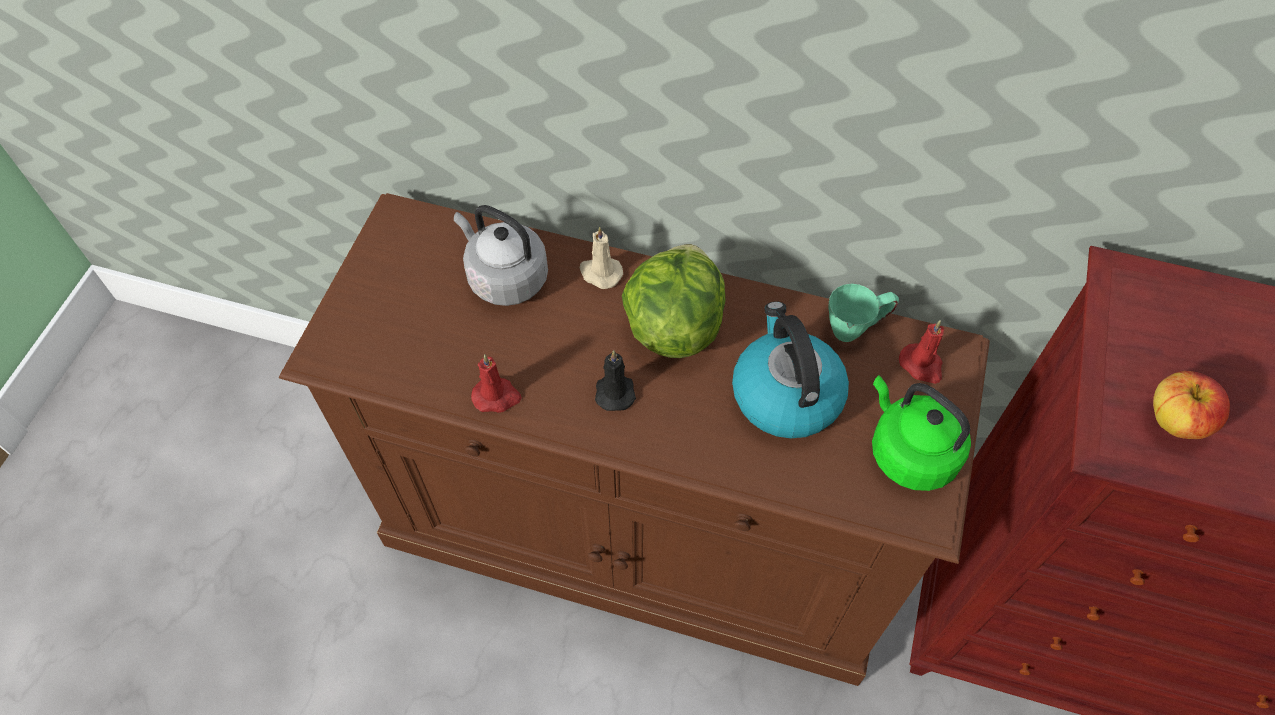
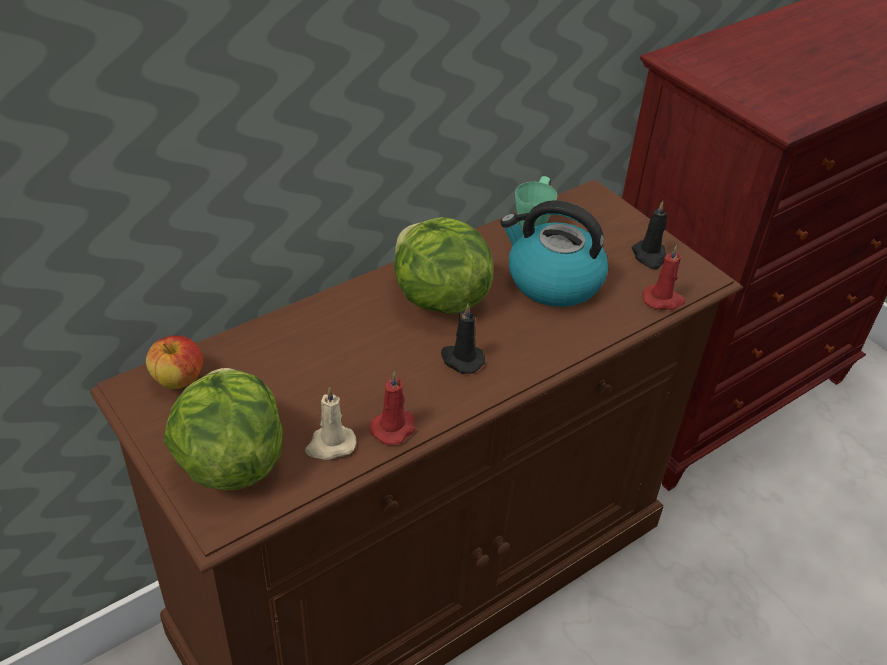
camera: 55 degrees left, 15 degrees down
grey kettle [454,205,548,306] -> none
beige candle [580,226,623,289] -> beige candle moved to [305,387,356,460]
green kettle [872,375,971,491] -> black candle [632,201,667,269]
red candle [899,320,944,384] -> red candle moved to [642,245,685,310]
apple [1153,371,1230,439] -> apple moved to [146,336,203,389]
none -> lettuce [164,368,283,490]

